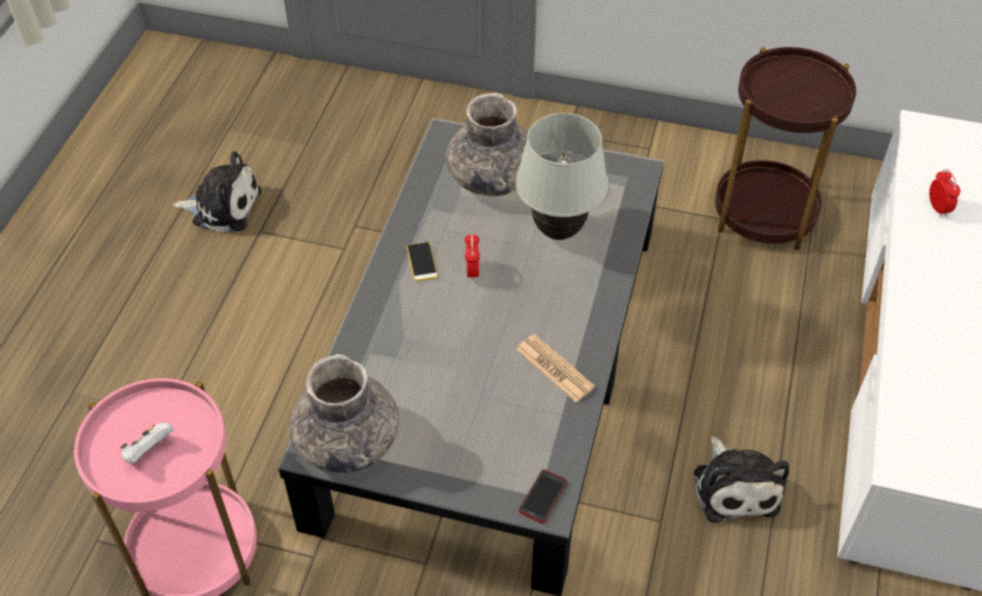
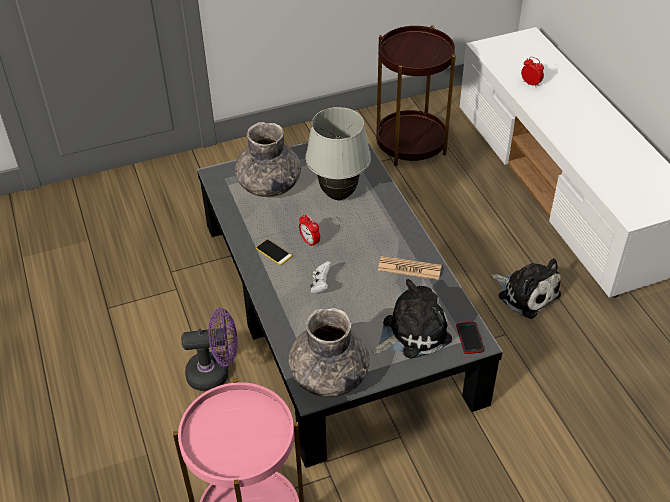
camera: 35 degrees left, 5 degrees down
white game controller [120,423,174,464] -> white game controller moved to [310,261,332,294]
plush toy [172,151,261,233] -> plush toy moved to [373,279,452,358]
none -> purple fan [181,308,238,391]

